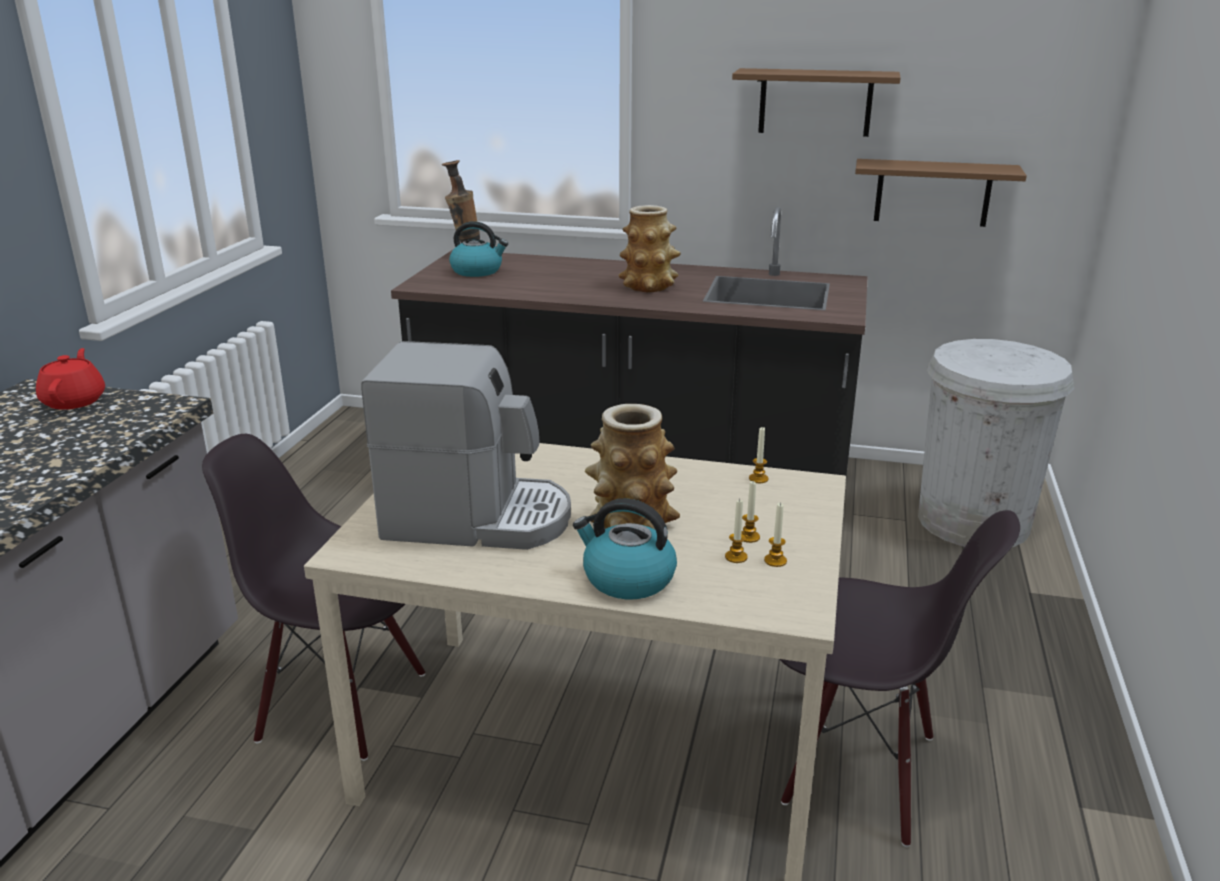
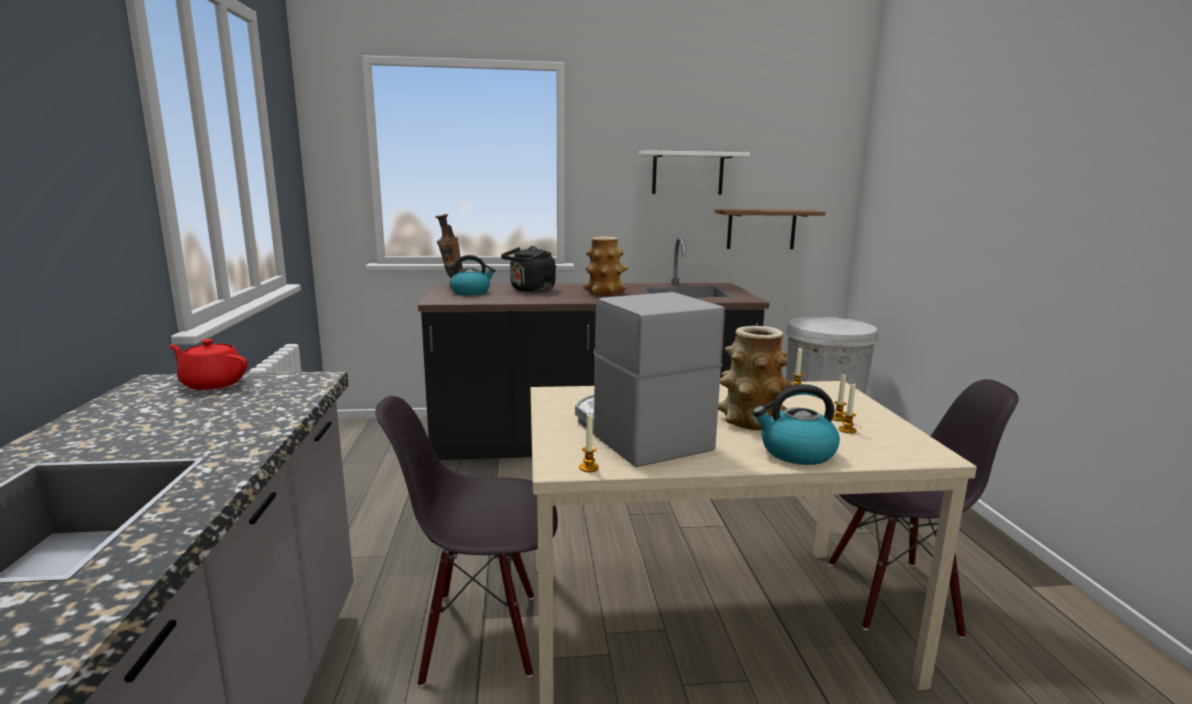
camera: 20 degrees left, 10 degrees down
red teapot [36,348,105,410] -> red teapot turned 45 degrees counterclockwise [169,339,248,390]
coffee machine [361,341,571,550] -> coffee machine turned 105 degrees counterclockwise [575,292,725,467]
brown shelf [732,68,901,137] -> white shelf [638,150,750,195]
candle [764,502,787,567] -> candle moved to [579,414,599,472]
none -> black kettle [501,246,556,292]

